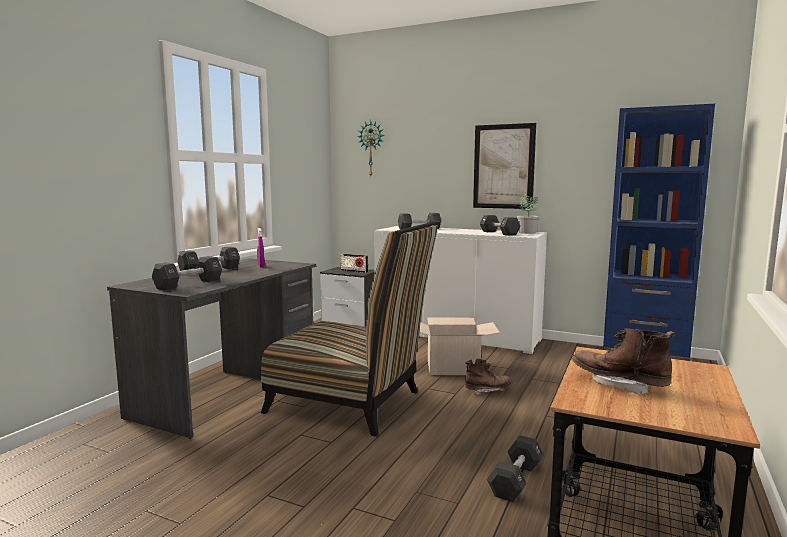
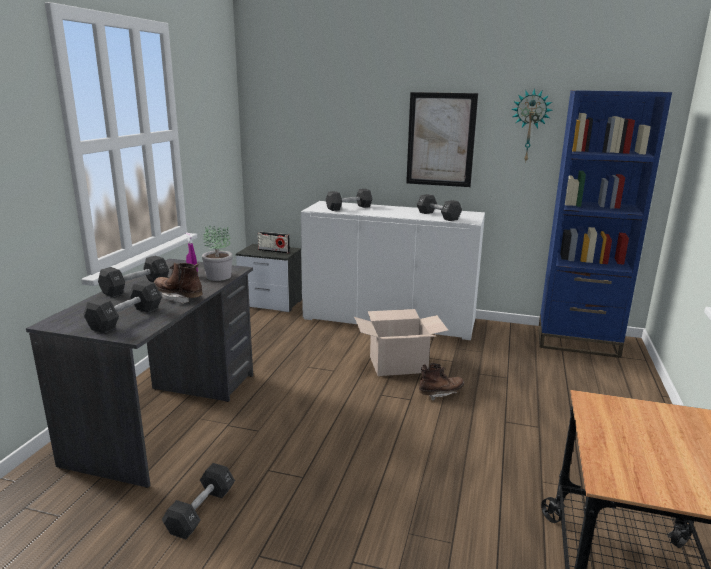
camera: 10 degrees left, 10 degrees up
chair [261,222,438,437] -> none
wall clock [357,120,385,176] -> wall clock moved to [511,88,553,161]
black dumbbell [487,435,544,502] -> black dumbbell moved to [162,463,235,539]
potted plant [517,194,539,234] -> potted plant moved to [202,226,233,281]
brown boot [572,328,676,396] -> brown boot moved to [154,263,203,304]

